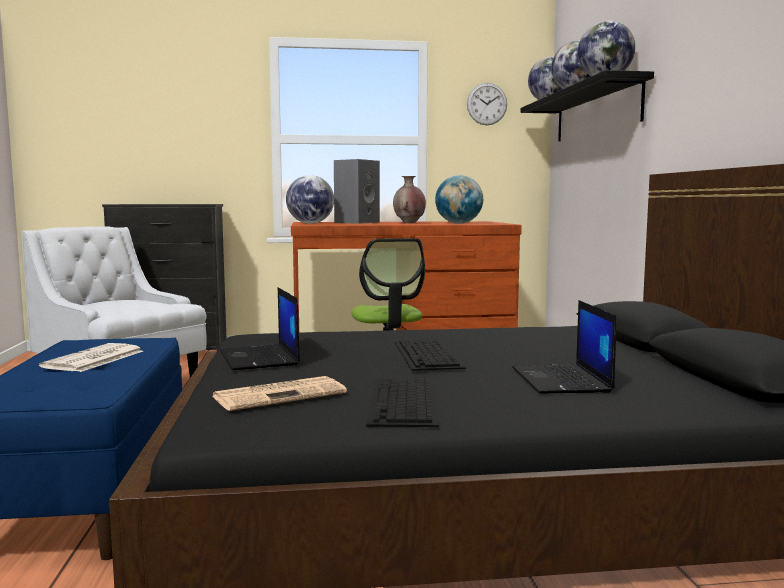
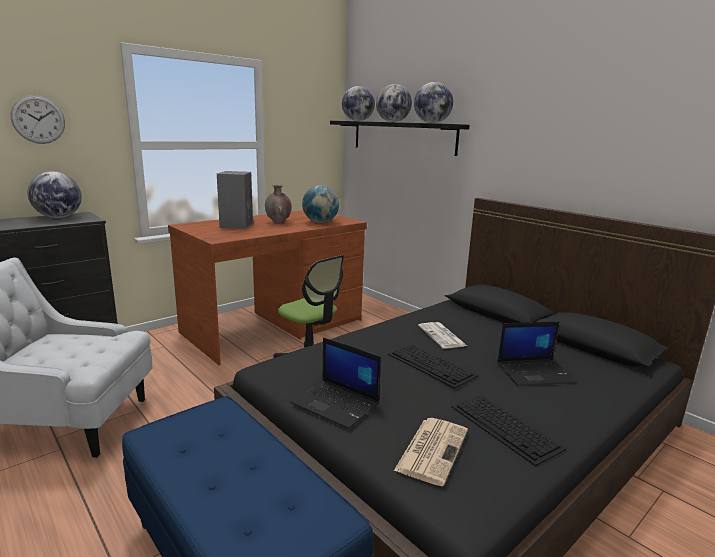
camera: 35 degrees left, 10 degrees up
newspaper [39,343,143,372] -> newspaper moved to [418,322,467,349]
globe [286,175,334,224] -> globe moved to [28,171,82,218]
wall clock [467,83,507,125] -> wall clock moved to [11,95,65,144]
laptop [512,300,617,394] -> laptop turned 60 degrees counterclockwise [498,321,577,386]

